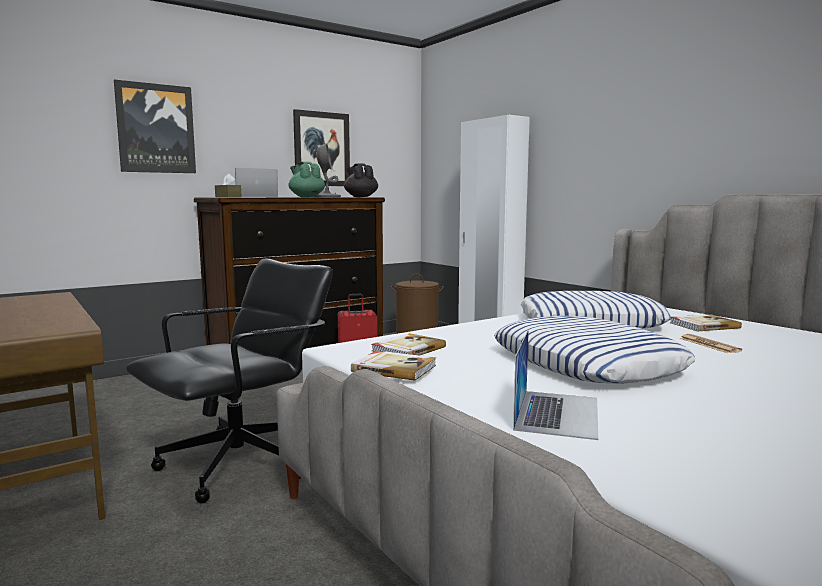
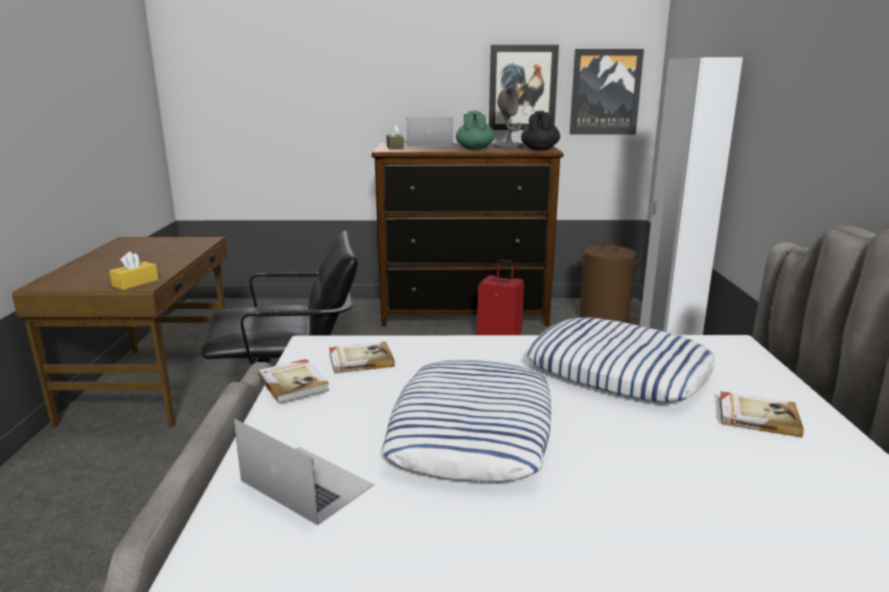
camera: 35 degrees right, 10 degrees up
picture [114,80,196,173] -> picture moved to [570,49,644,134]
laptop [513,330,598,440] -> laptop turned 105 degrees counterclockwise [234,419,374,526]
newspaper [679,334,742,353] -> none
none -> yellow tissue box [109,251,159,290]

